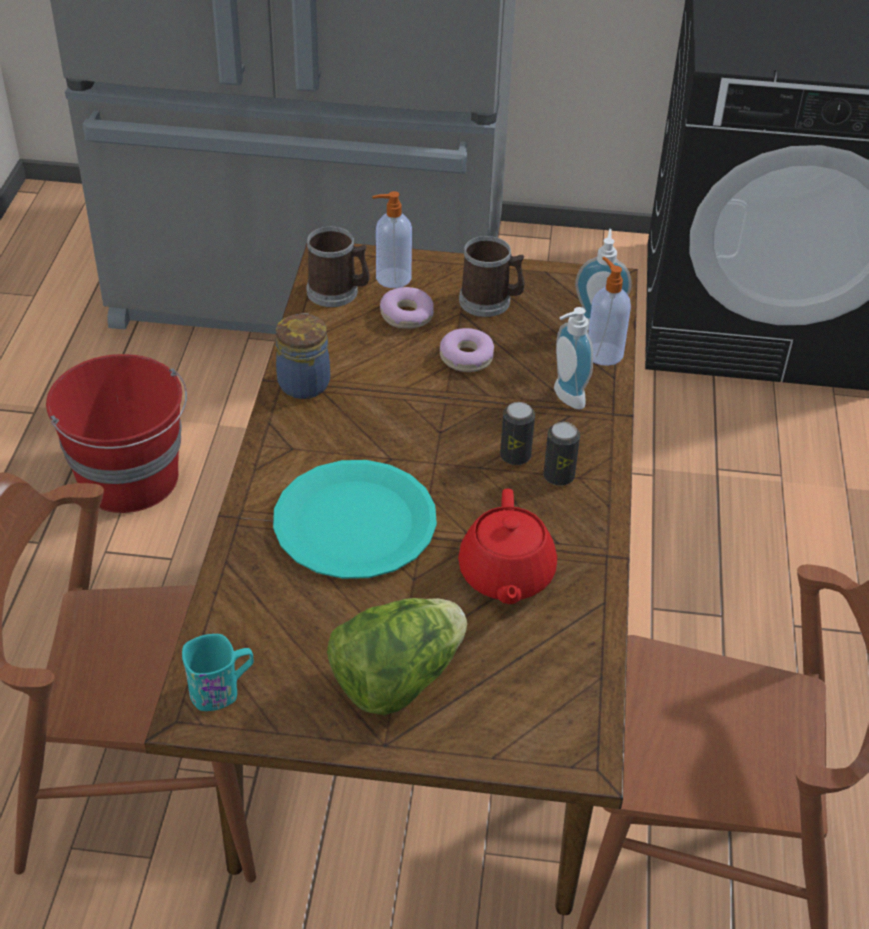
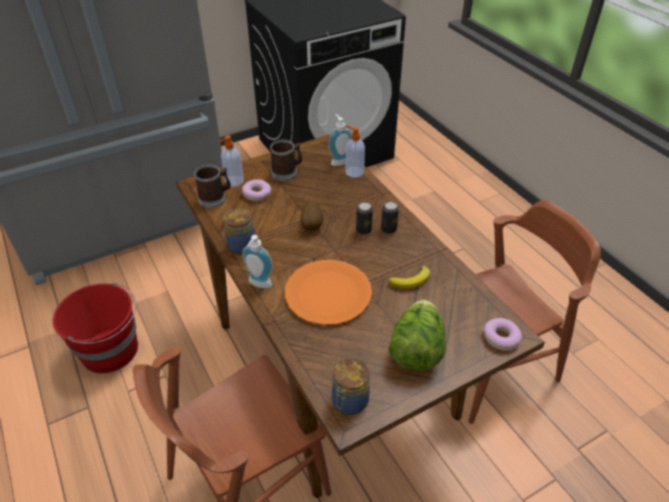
camera: 35 degrees left, 0 degrees up
turquoise mug [182,634,254,711] -> jar [332,358,370,415]
turquoise plate [273,460,437,579] -> orange plate [285,260,372,325]
donut [440,328,494,372] -> donut moved to [483,318,522,350]
red teapot [458,488,557,604] -> banana [389,266,430,289]
soap dispenser [554,307,593,409] -> soap dispenser moved to [242,235,273,288]
none -> potato [300,201,323,230]

